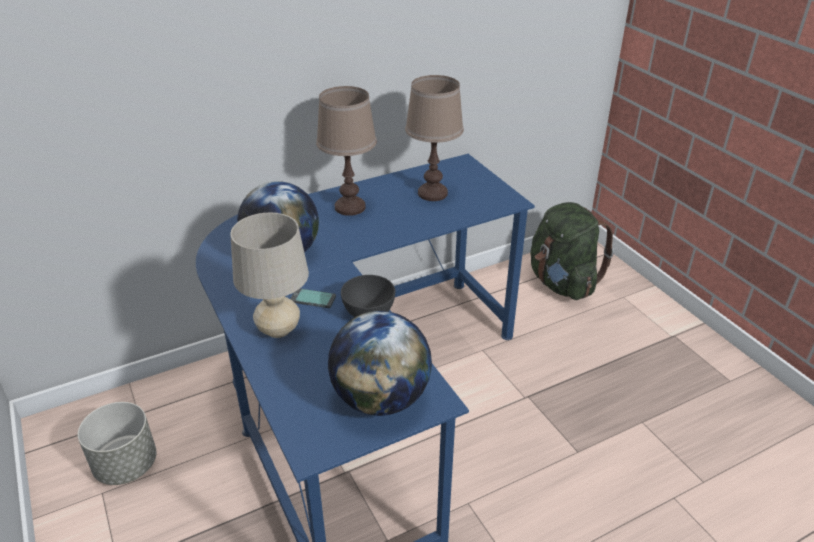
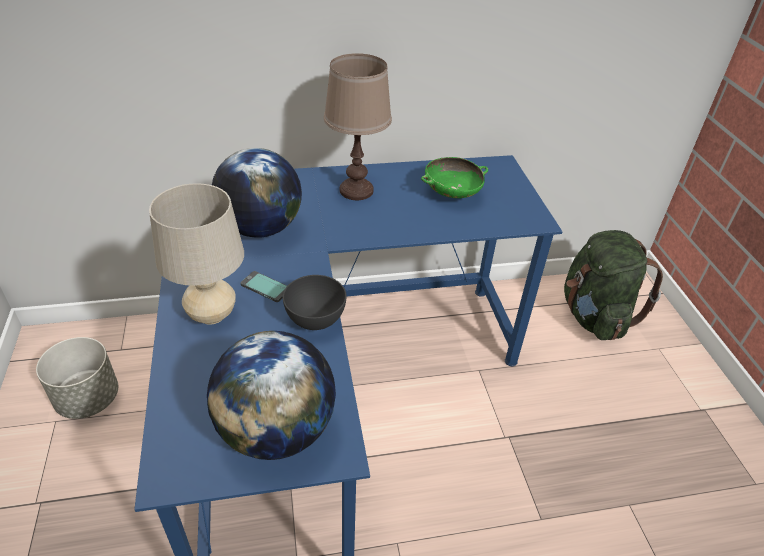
camera: 15 degrees right, 5 degrees up
brown table lamp [405,75,464,201] -> green bowl [421,157,488,198]

